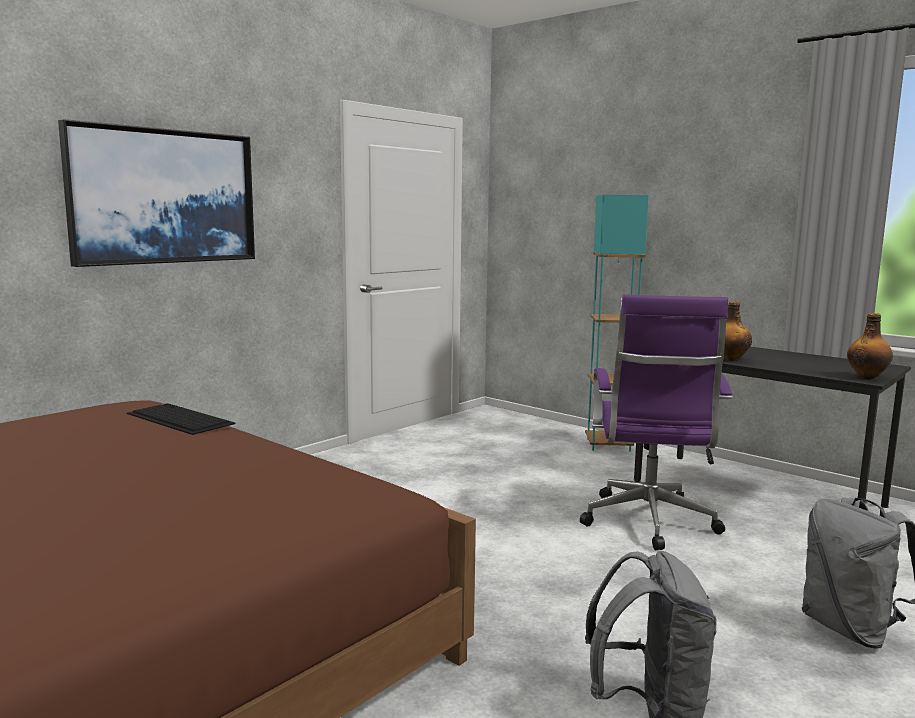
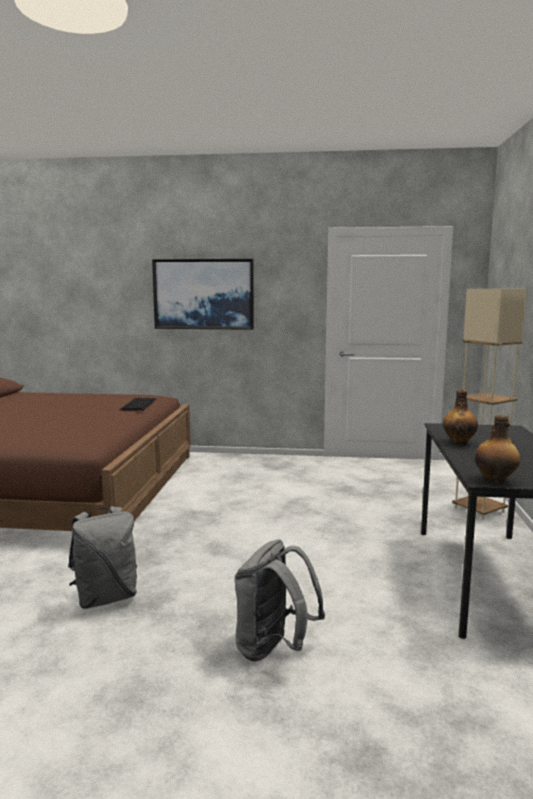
camera: 55 degrees right, 0 degrees up
purple office chair [580,294,732,550] -> none
turquoise floor lamp [585,195,649,452] -> beige floor lamp [452,289,527,520]

